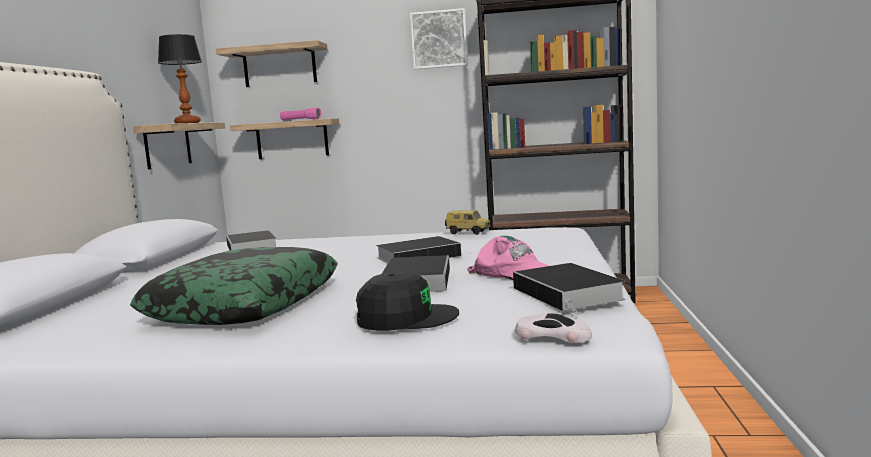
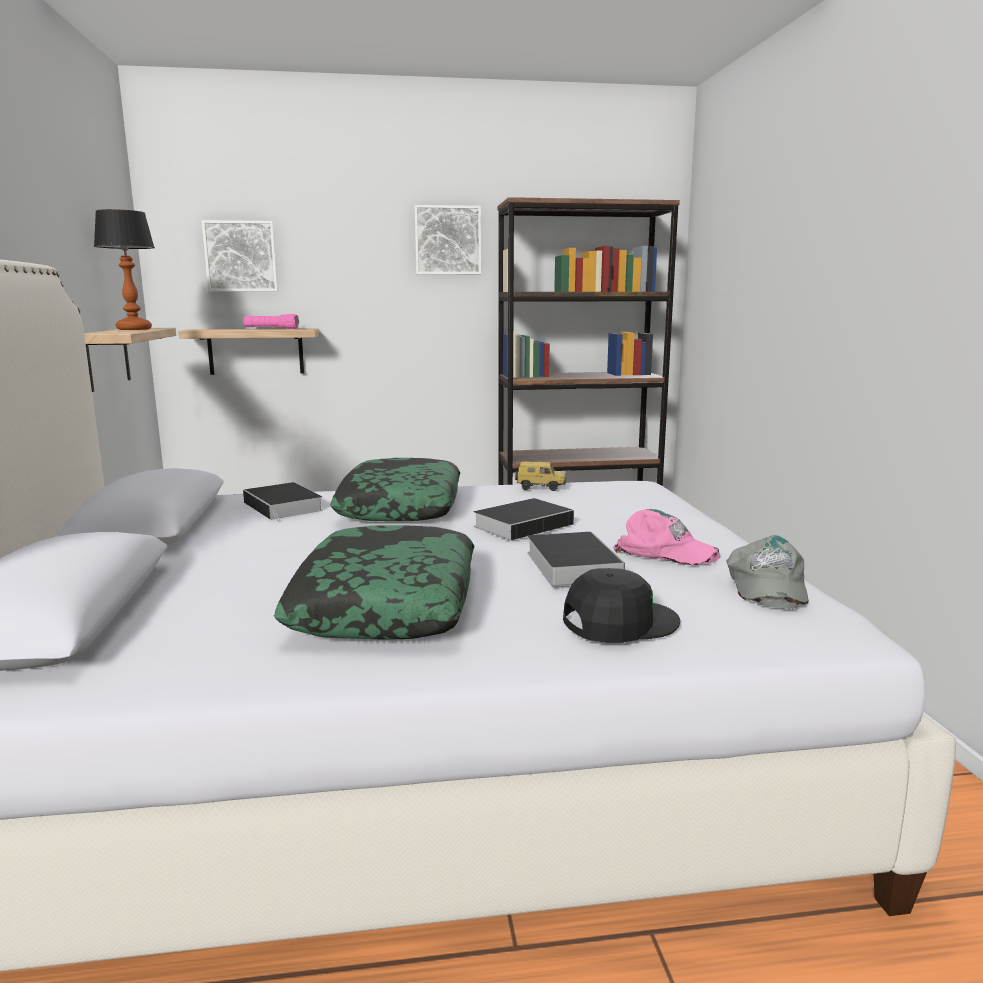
camera: 15 degrees left, 5 degrees up
shelf [216,40,327,87] -> picture [202,220,278,291]
book [513,263,626,315] -> grey cap [726,535,809,609]
white toy car [515,313,592,343] -> none
none -> pillow [330,458,460,521]

